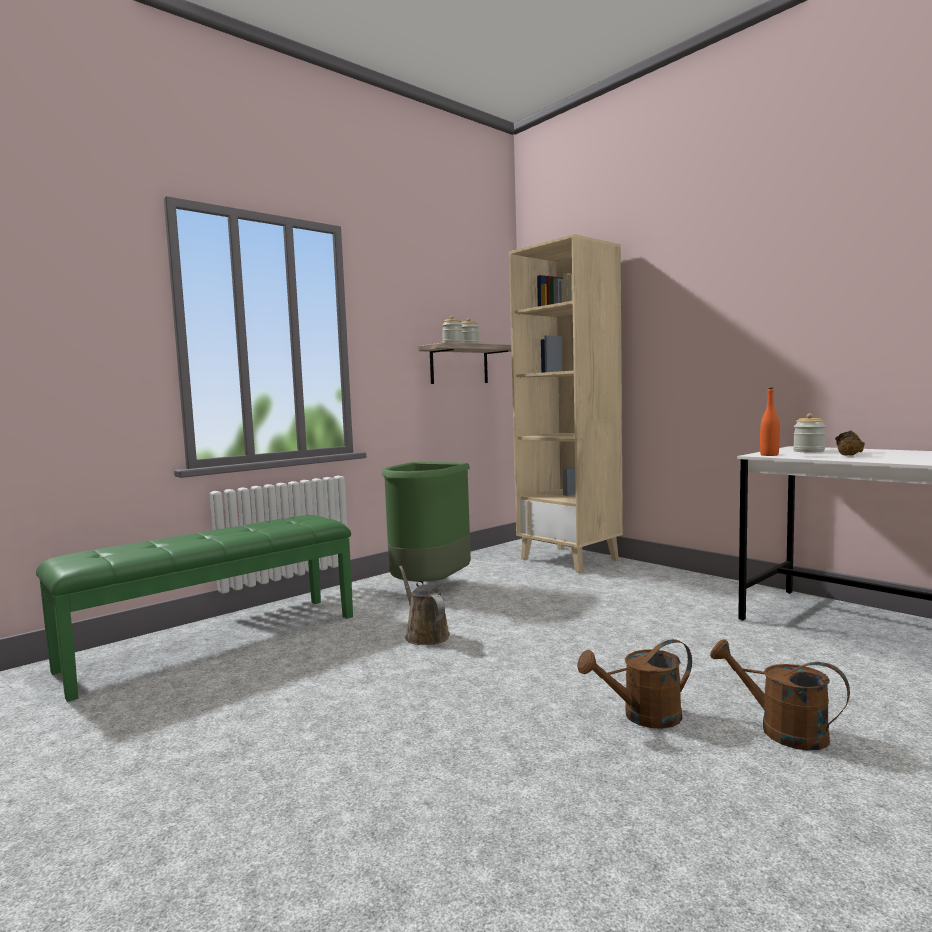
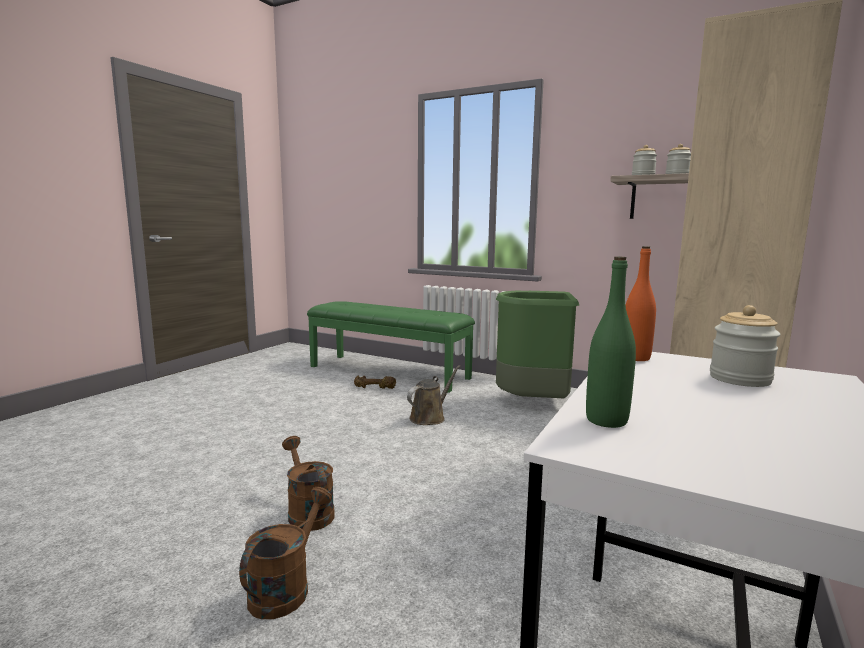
camera: 70 degrees right, 5 degrees up
brown dumbbell [835,430,865,456] -> brown dumbbell moved to [354,376,396,389]
none -> green bottle [586,257,636,428]

